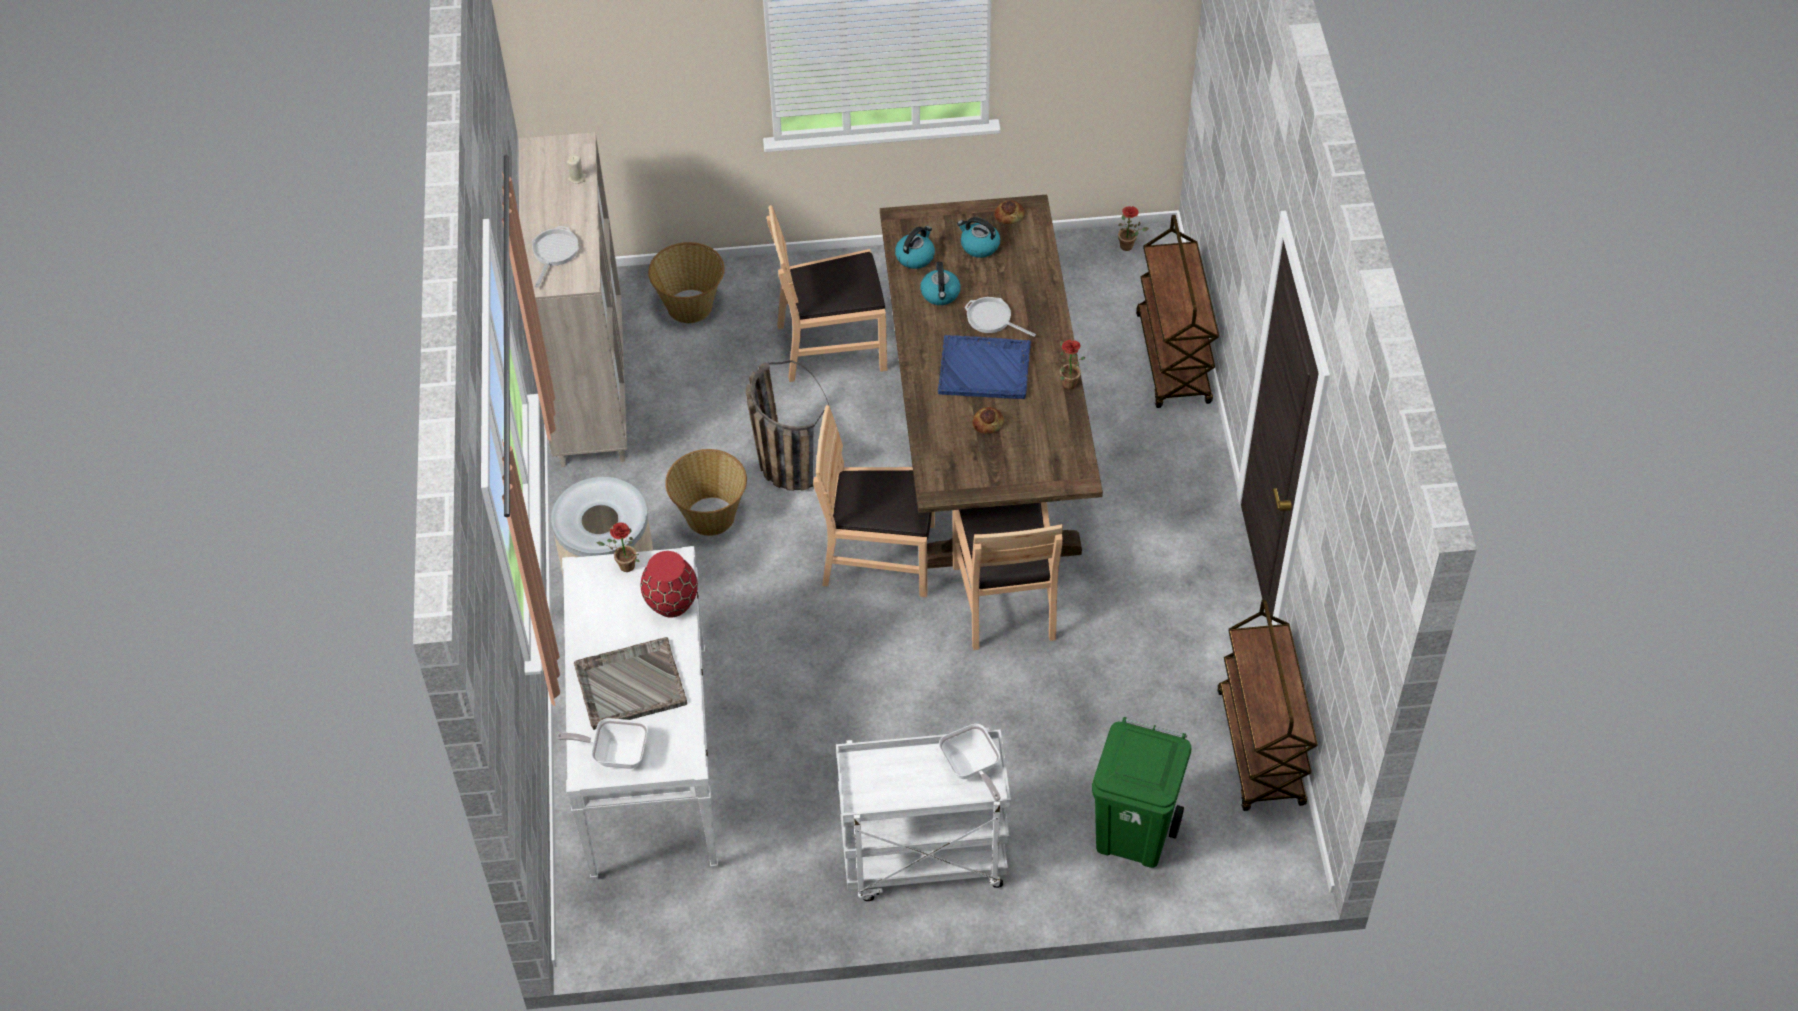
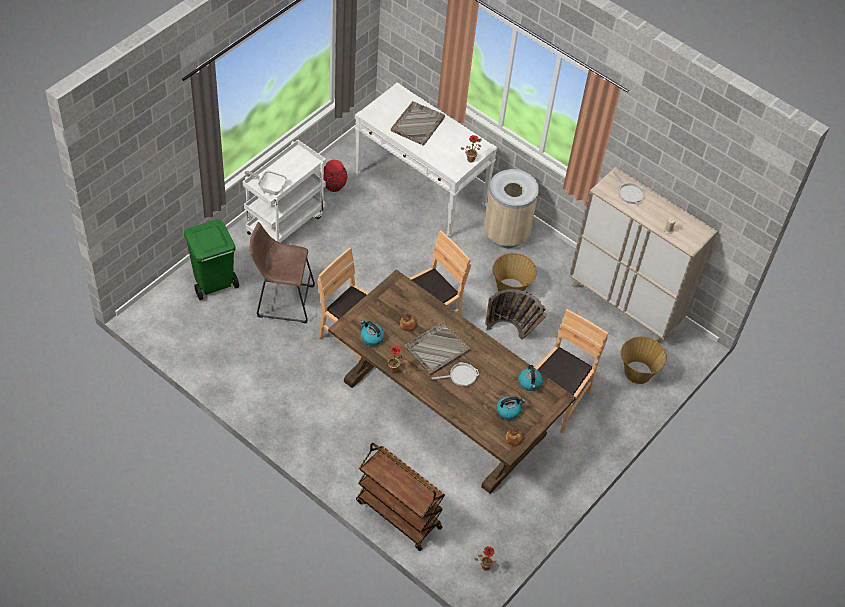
camera: 130 degrees right, 0 degrees up
frying pan [557,718,648,769] -> none
red vase [641,551,698,618] -> red vase moved to [324,160,347,192]
kettle [920,262,961,305] -> kettle moved to [360,320,384,346]
blue tray [938,335,1031,399] -> grey tray [405,321,470,375]
brown cart [1217,600,1318,811] -> none
none -> brown stool [250,222,315,323]

